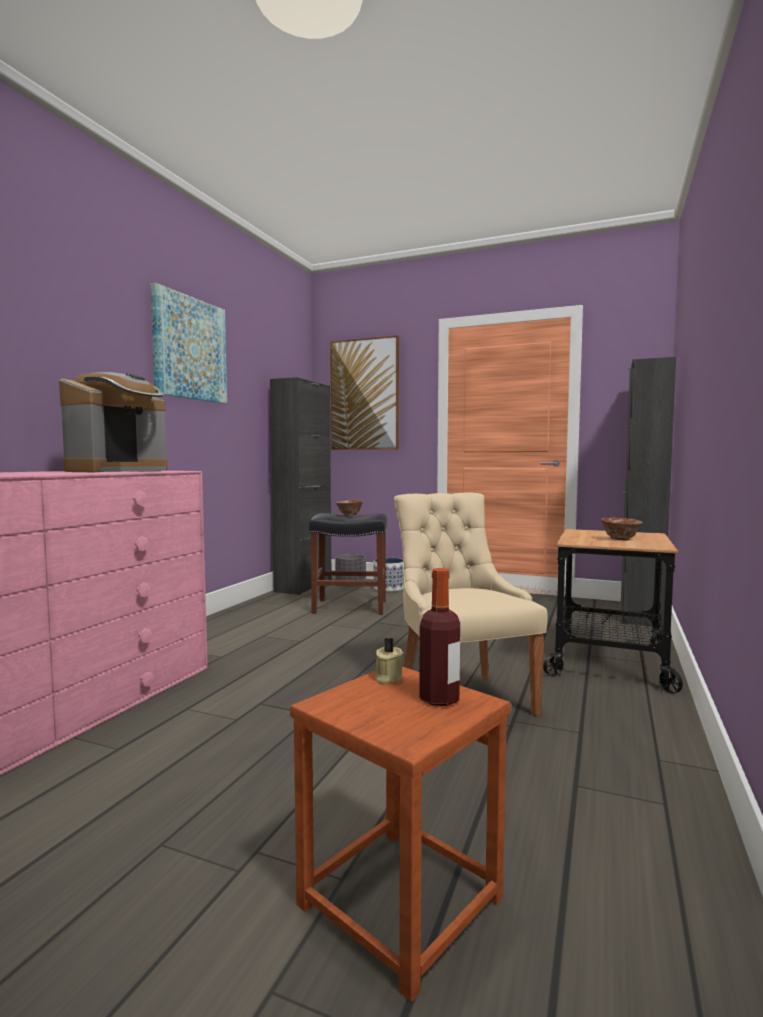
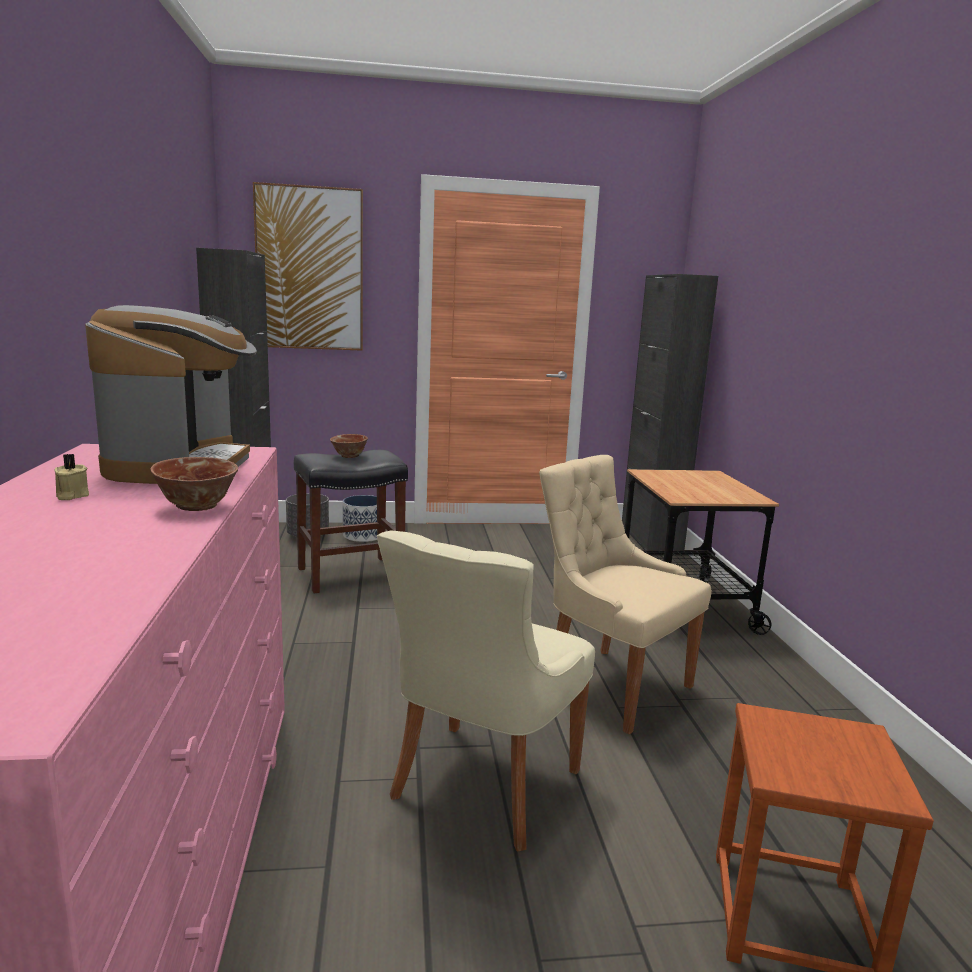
camera: 30 degrees left, 10 degrees up
picture [151,283,227,404] -> none
beige candle [375,638,403,684] -> beige candle moved to [54,454,89,500]
bottle [419,568,460,706] -> none
bowl [601,518,643,541] -> bowl moved to [151,457,238,511]
none -> beige chair [377,531,595,851]

